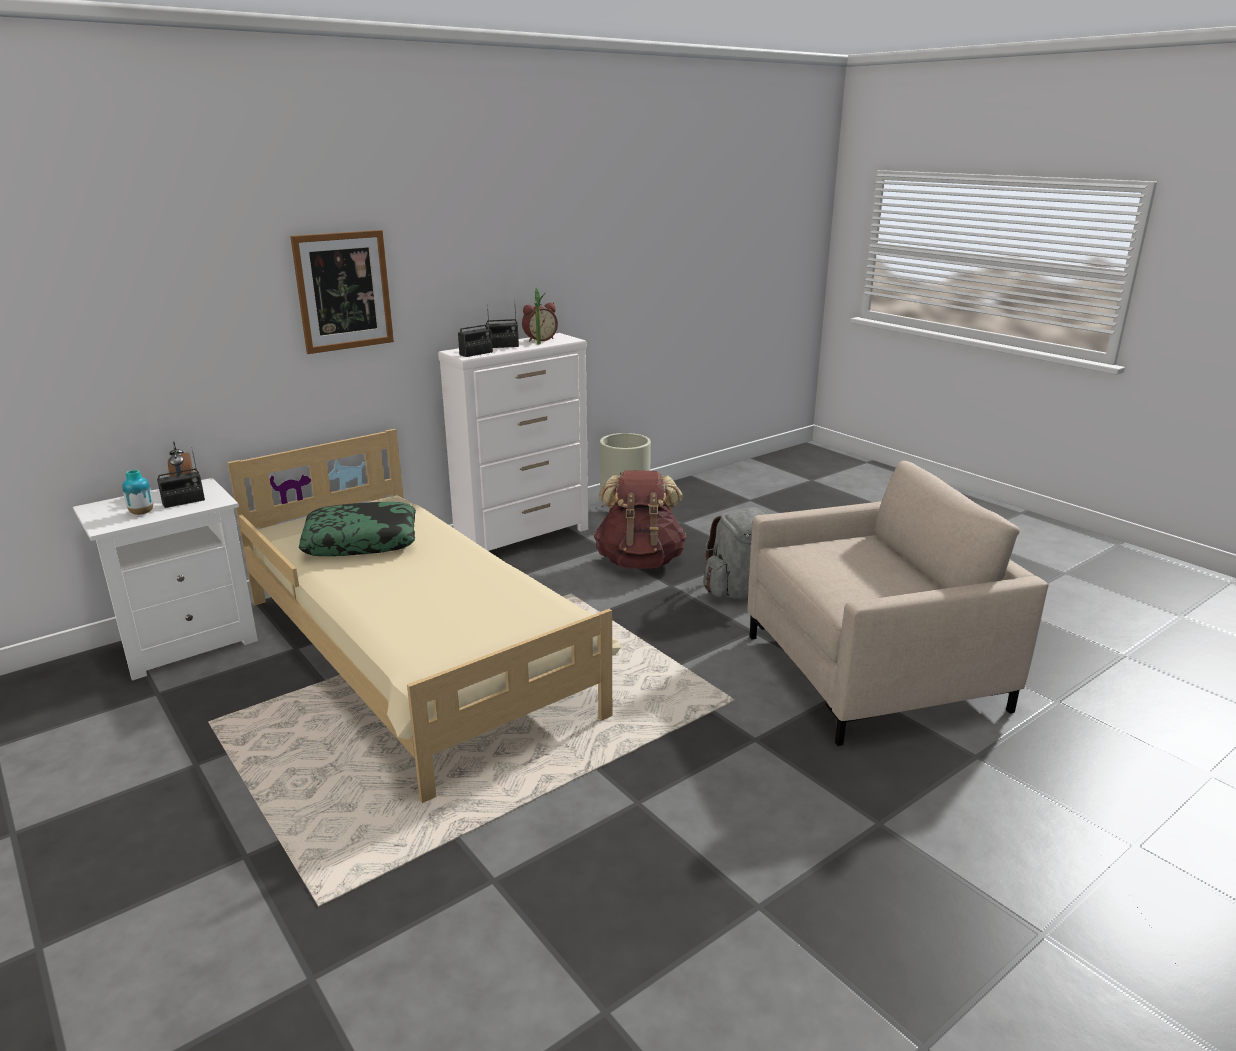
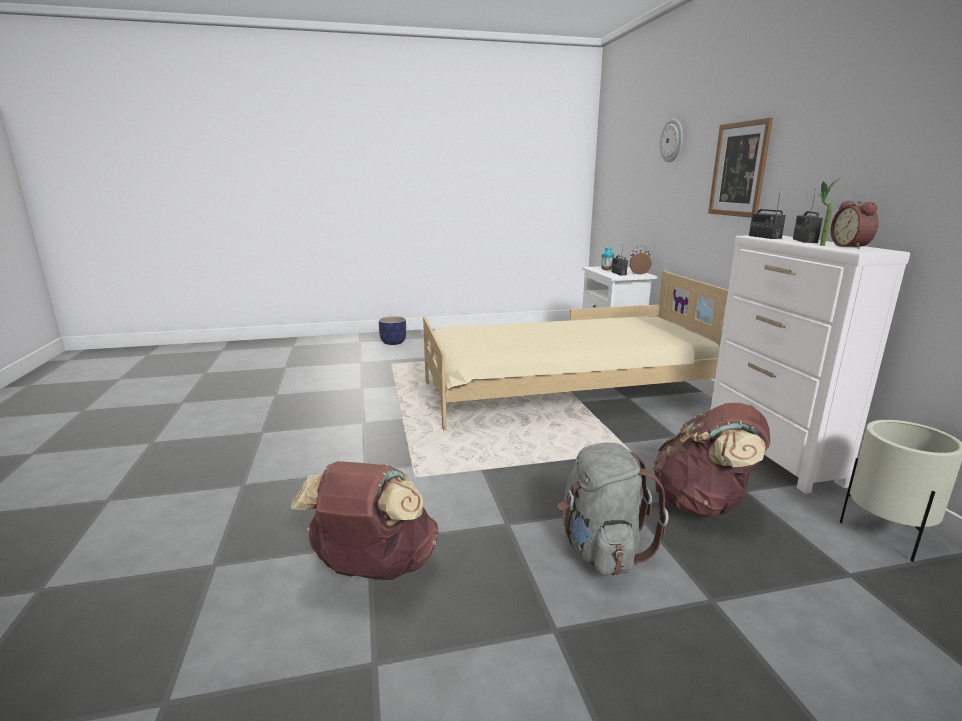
camera: 115 degrees right, 5 degrees down
pillow [299,502,416,556] -> none
beige armchair [747,461,1049,746] -> brown backpack [291,461,439,580]
none -> planter [379,316,406,345]
none -> wall clock [660,119,683,162]

